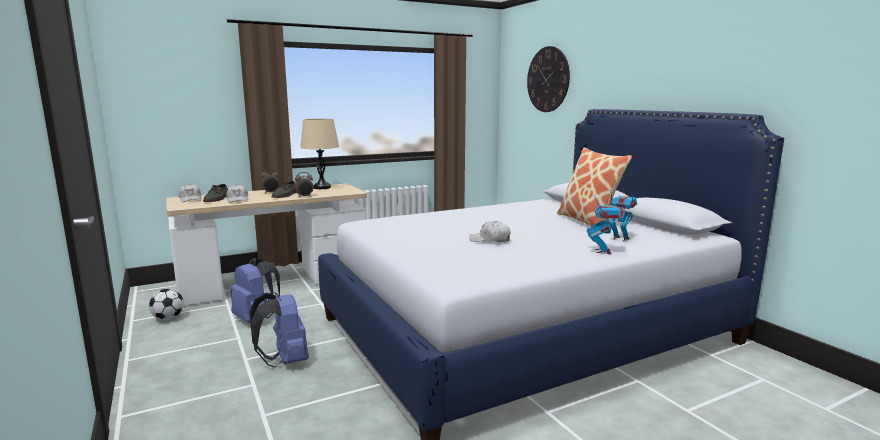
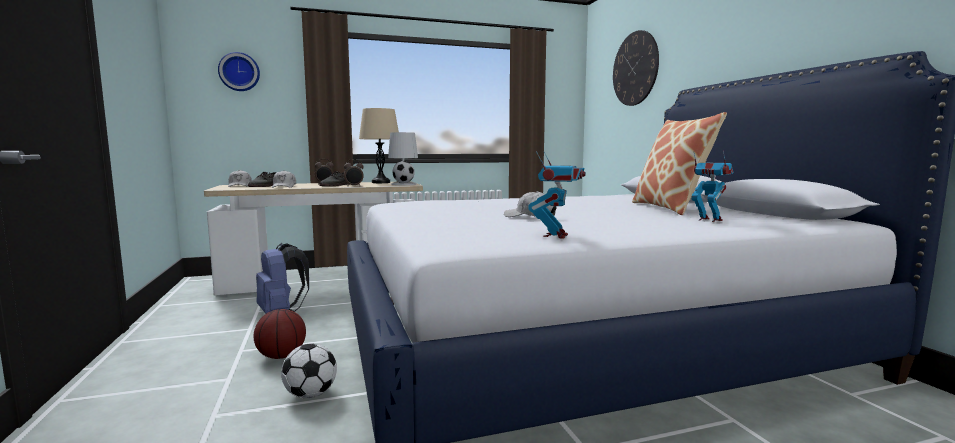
camera: 10 degrees right, 5 degrees down
football [149,289,184,320] -> football moved to [281,343,337,398]
blue backpack [249,292,309,368] -> basketball [254,309,306,359]
toy robot [587,196,625,254] -> toy robot moved to [528,151,586,239]
none -> wall clock [218,52,260,91]
none -> white table lamp [388,132,418,186]

